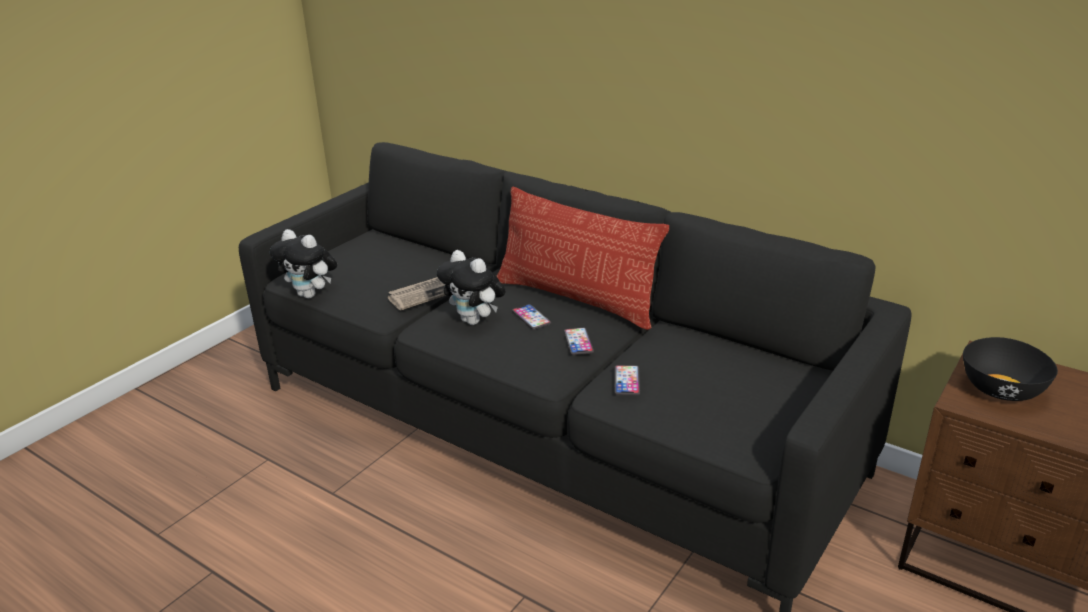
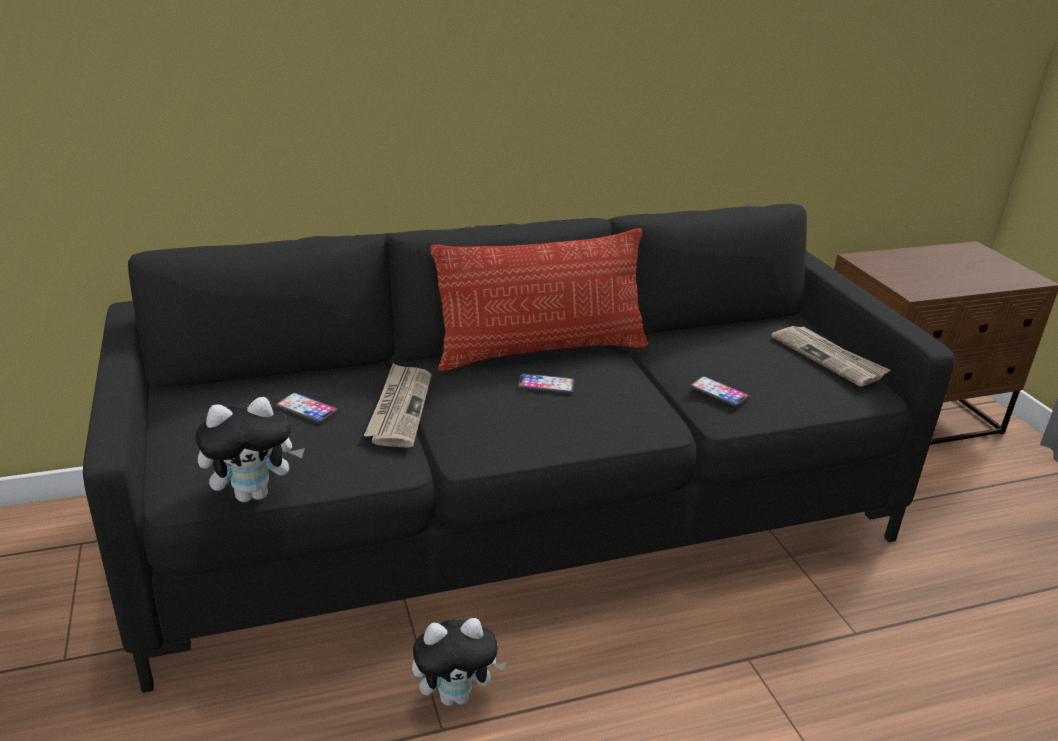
camera: 55 degrees left, 0 degrees up
plush toy [437,250,506,325] -> plush toy moved to [412,618,507,706]
phone [564,328,594,355] -> phone moved to [275,393,338,423]
black bowl [963,337,1058,401] -> none
none -> newspaper [771,326,890,387]

